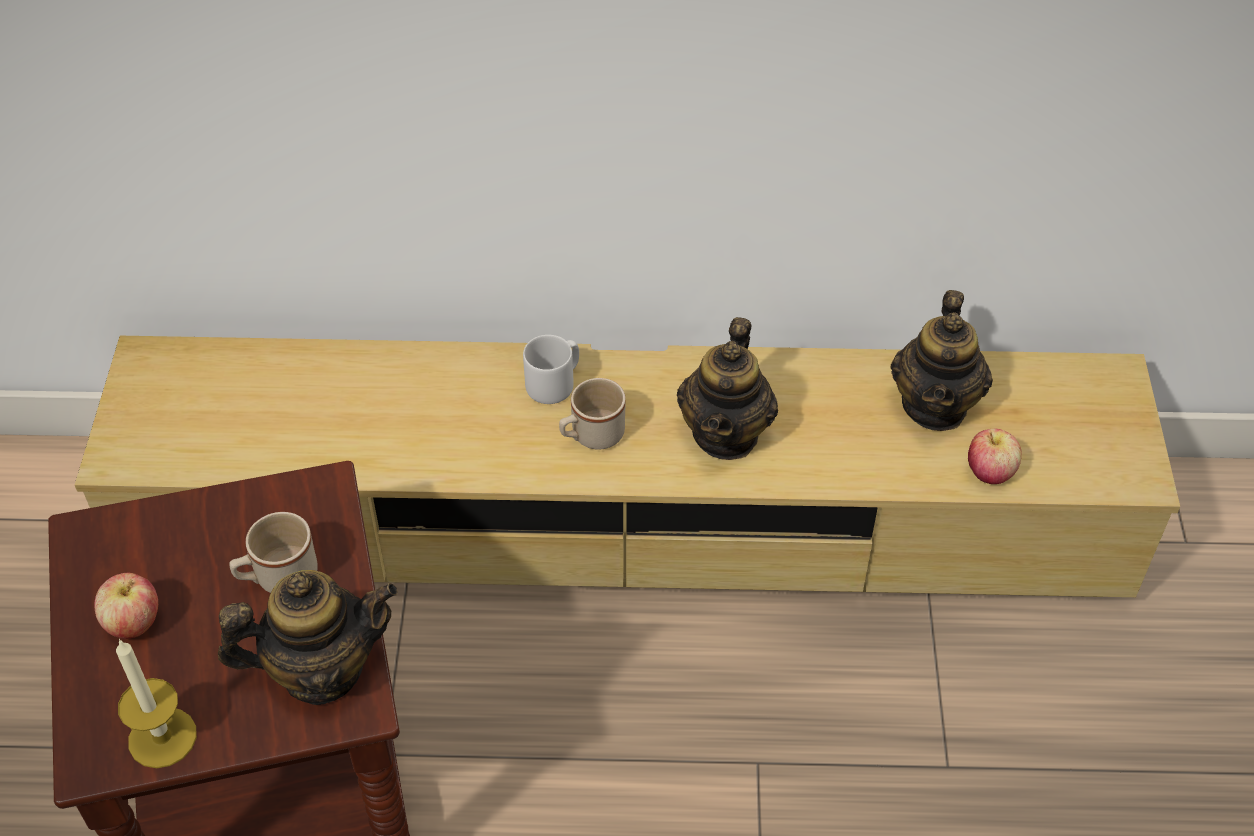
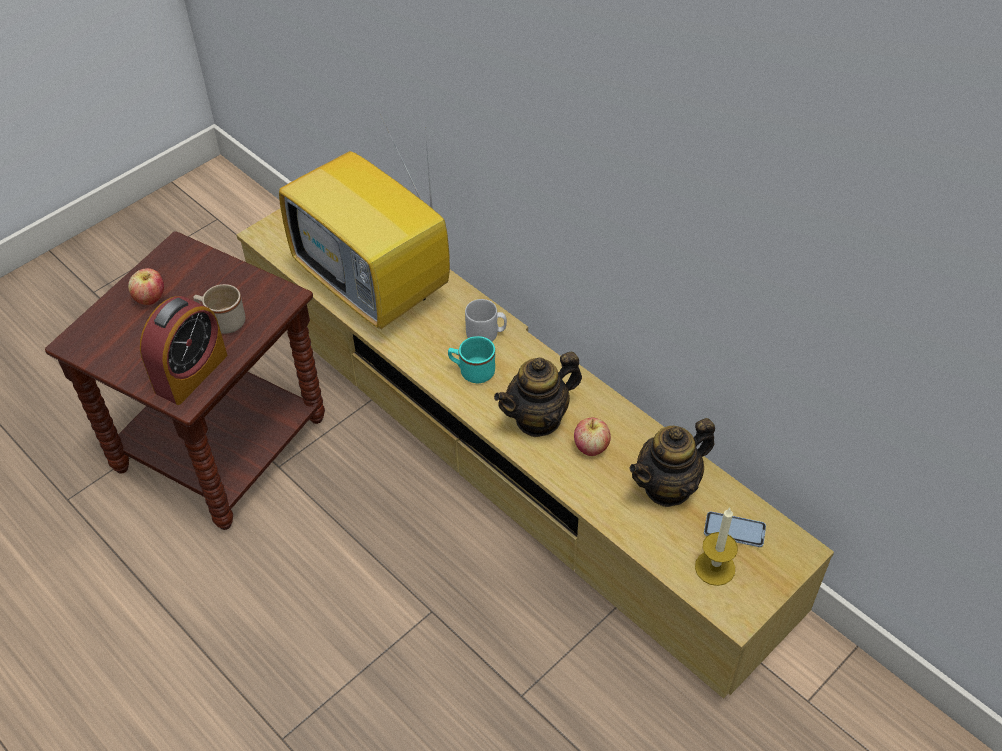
camera: 45 degrees right, 0 degrees up
candle [116,639,197,768] -> candle moved to [695,508,738,586]
teapot [218,570,398,705] -> alarm clock [140,296,227,405]
beige mug [559,378,626,450] -> turquoise mug [448,336,495,383]
apple [968,429,1022,484] -> apple moved to [574,418,611,456]
none -> television [279,112,450,329]
none -> phone [704,512,766,547]

